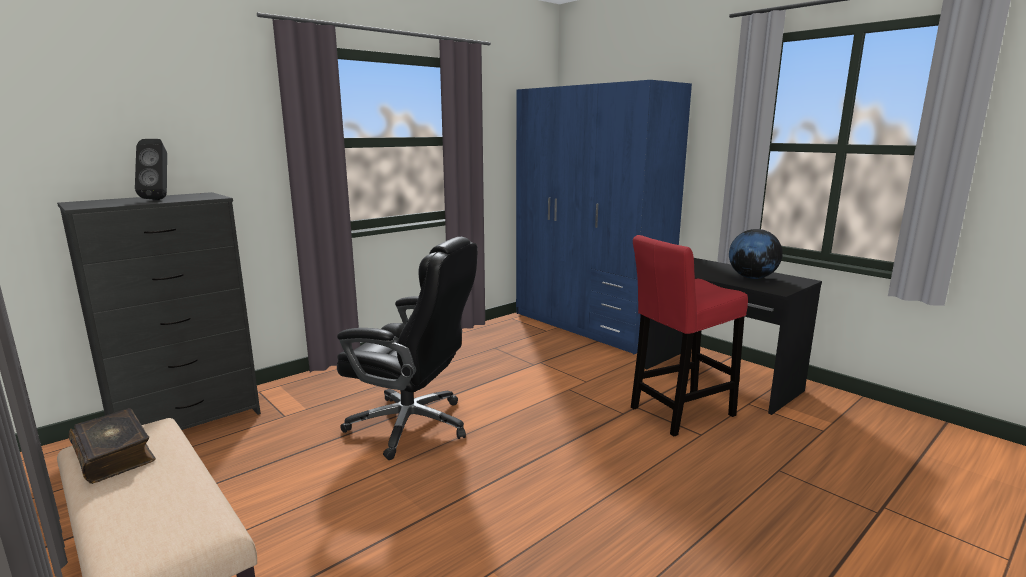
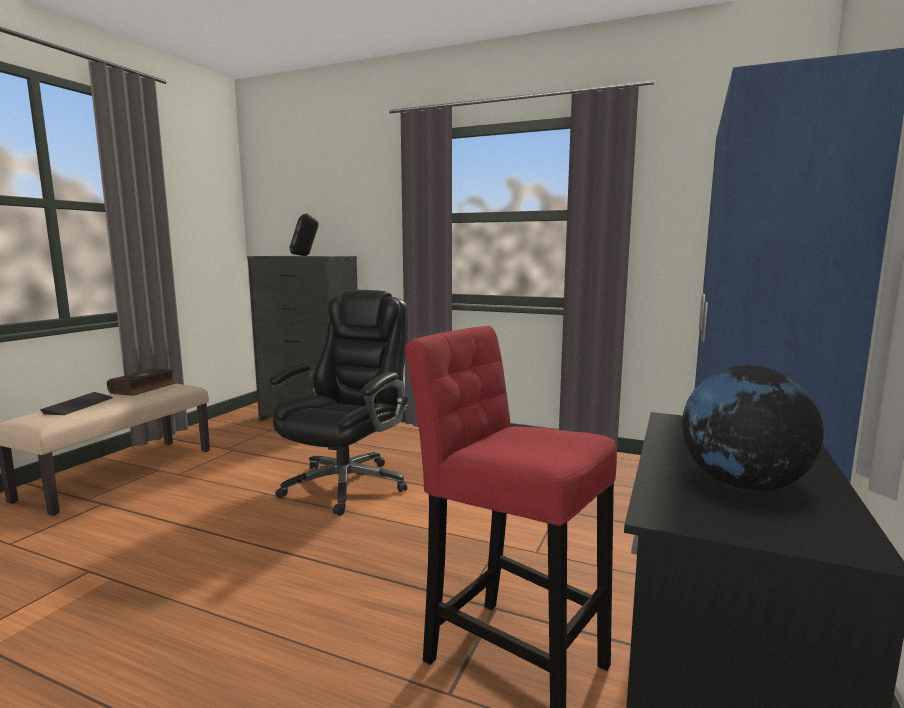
camera: 65 degrees right, 5 degrees down
black office chair [337,237,477,460] -> black office chair turned 150 degrees counterclockwise [270,290,409,516]
none -> keyboard [40,392,113,415]

